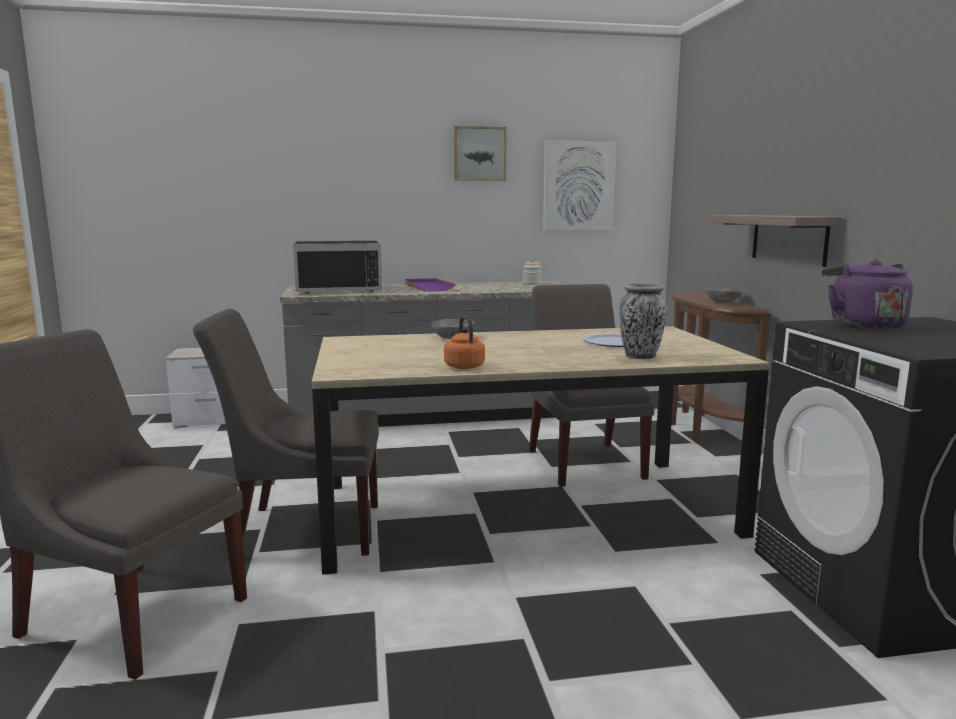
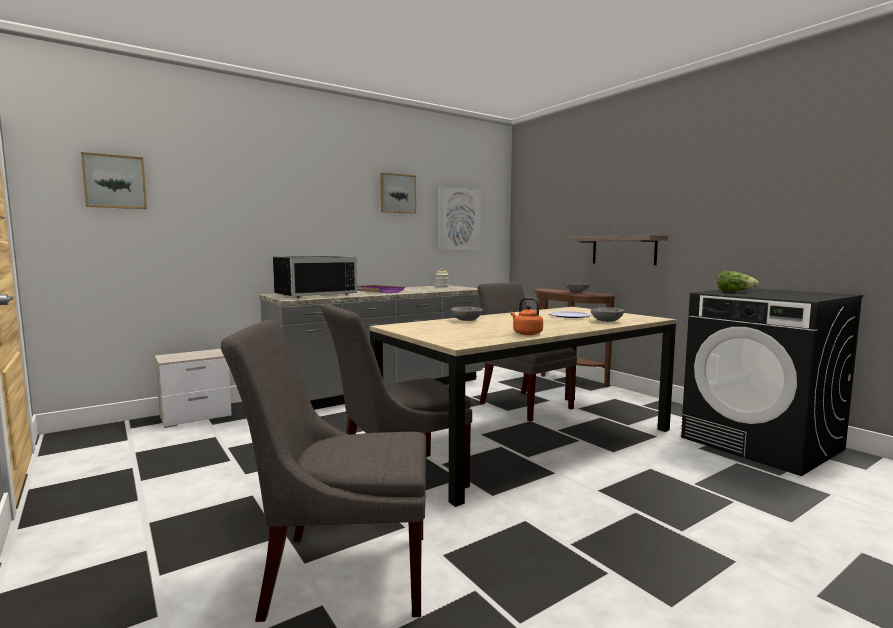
camera: 25 degrees left, 5 degrees down
vase [619,283,667,359] -> grey bowl [590,307,624,322]
purple kettle [822,260,913,330] -> lettuce [717,271,759,292]
none -> picture [81,152,147,209]

